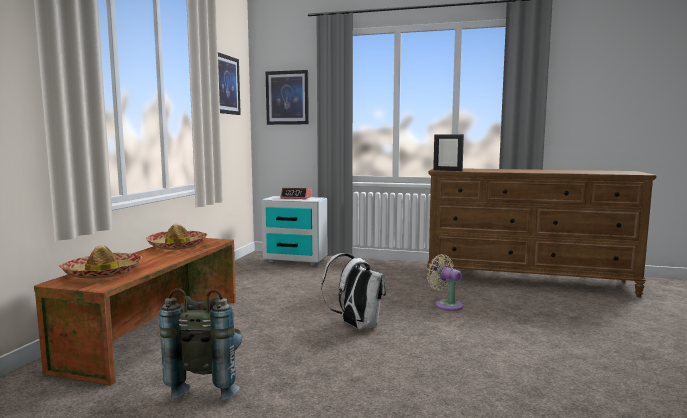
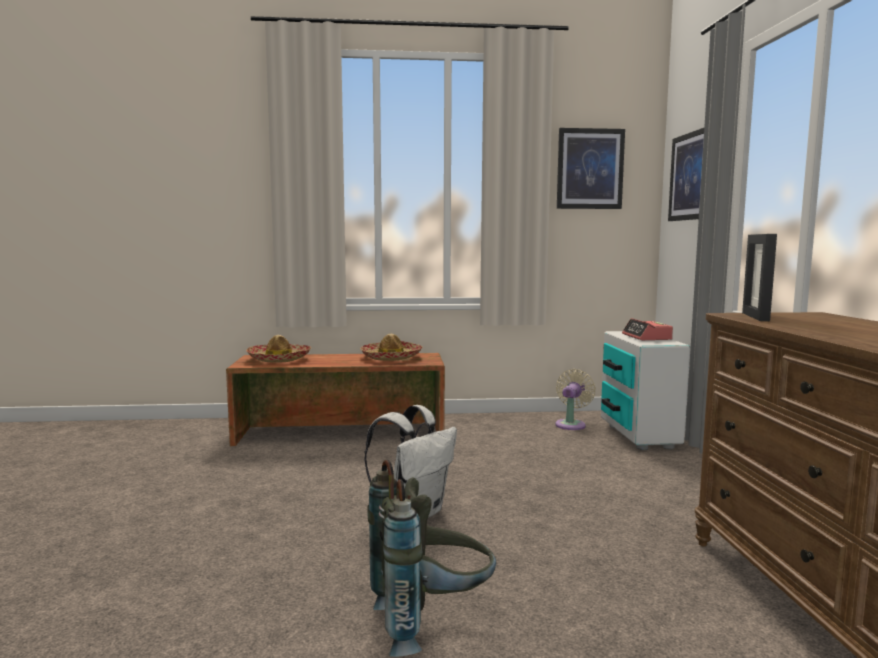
camera: 70 degrees right, 0 degrees up
grey backpack [159,288,242,400] -> grey backpack moved to [367,460,496,657]
beige fan [427,254,463,311] -> beige fan moved to [555,369,596,430]

